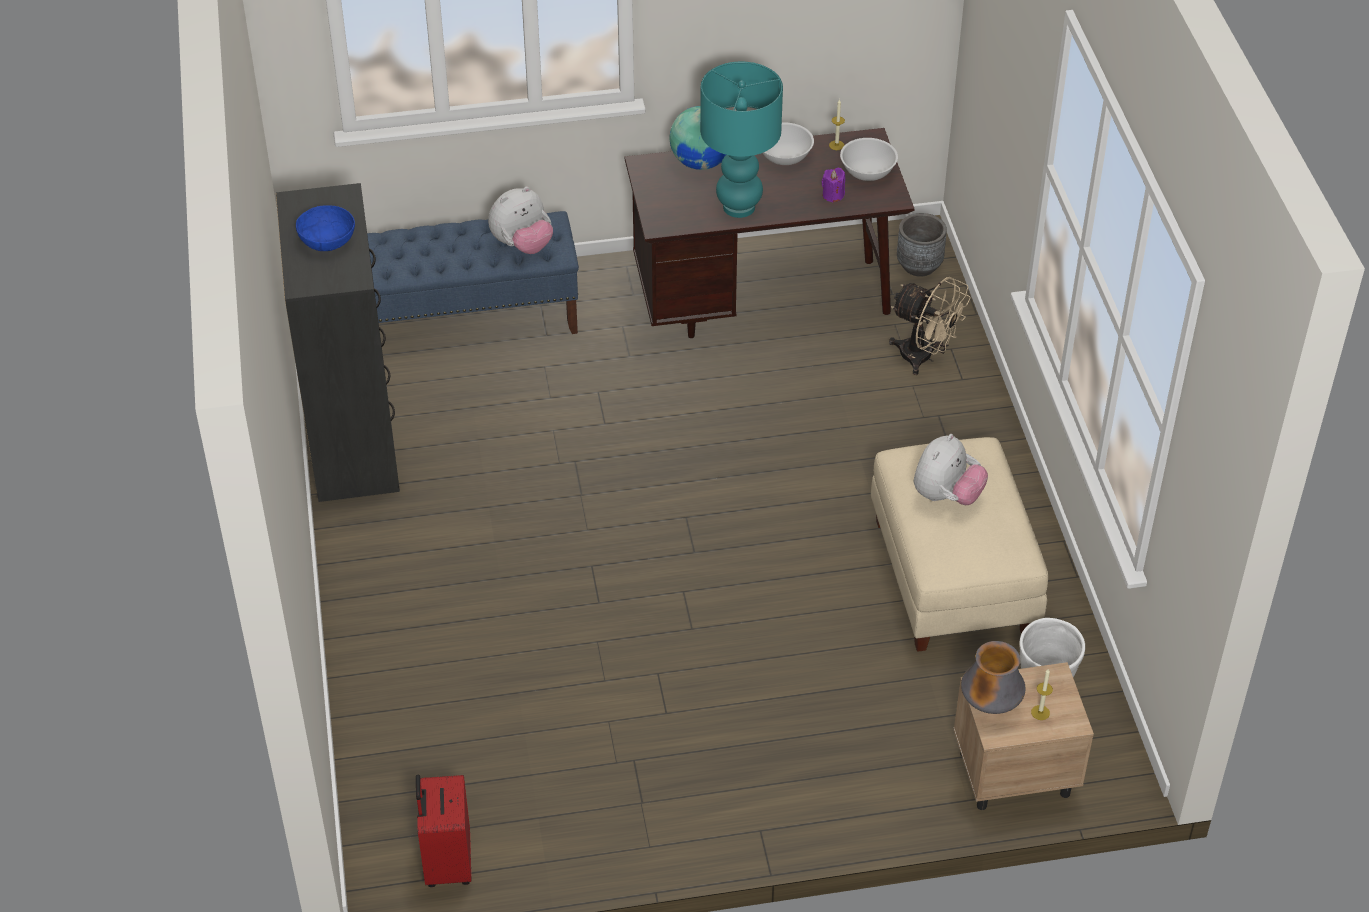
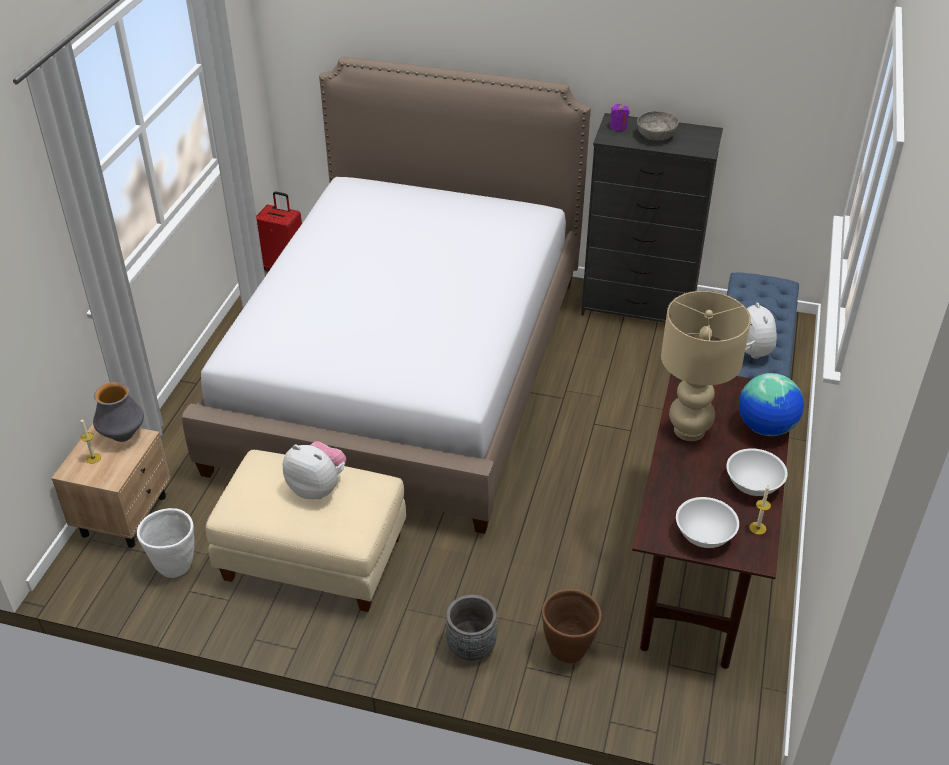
camera: 115 degrees right, 5 degrees down
blue bowl [296,205,355,251] -> grey bowl [637,111,679,141]
turquoise table lamp [700,61,783,218] -> beige table lamp [661,291,751,441]
purple candle [822,168,845,203] -> purple candle moved to [610,104,630,131]
beige fan [889,277,971,375] -> brown planter [542,589,602,663]
grey planter [897,213,947,277] -> grey planter moved to [446,595,497,661]
plush toy [913,434,988,505] -> plush toy turned 150 degrees clockwise [283,441,346,499]
none -> bed [182,57,591,534]

